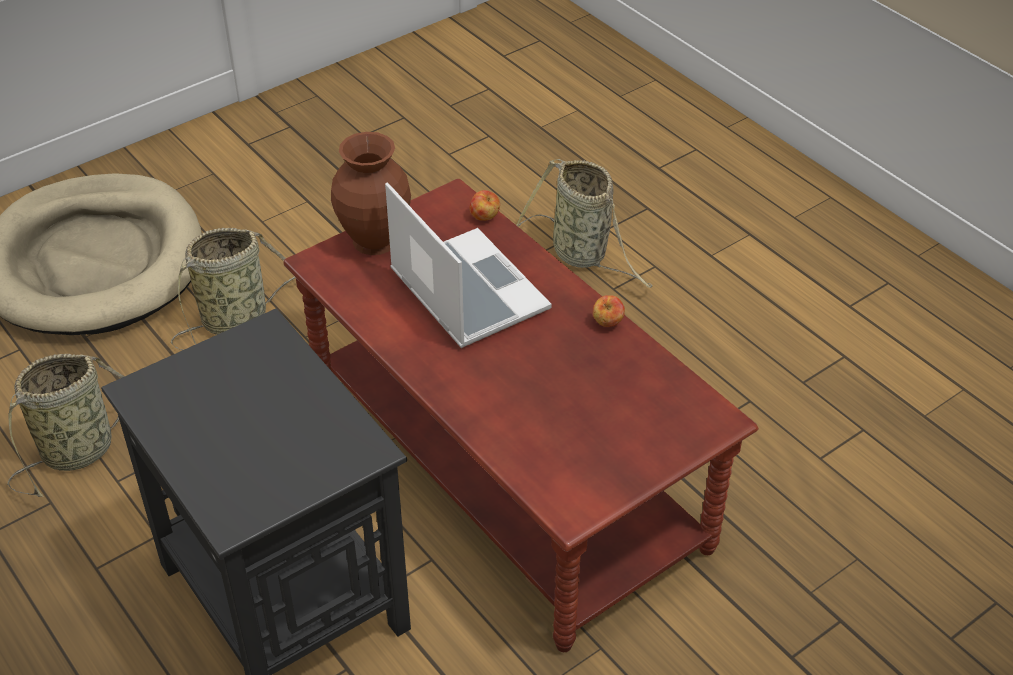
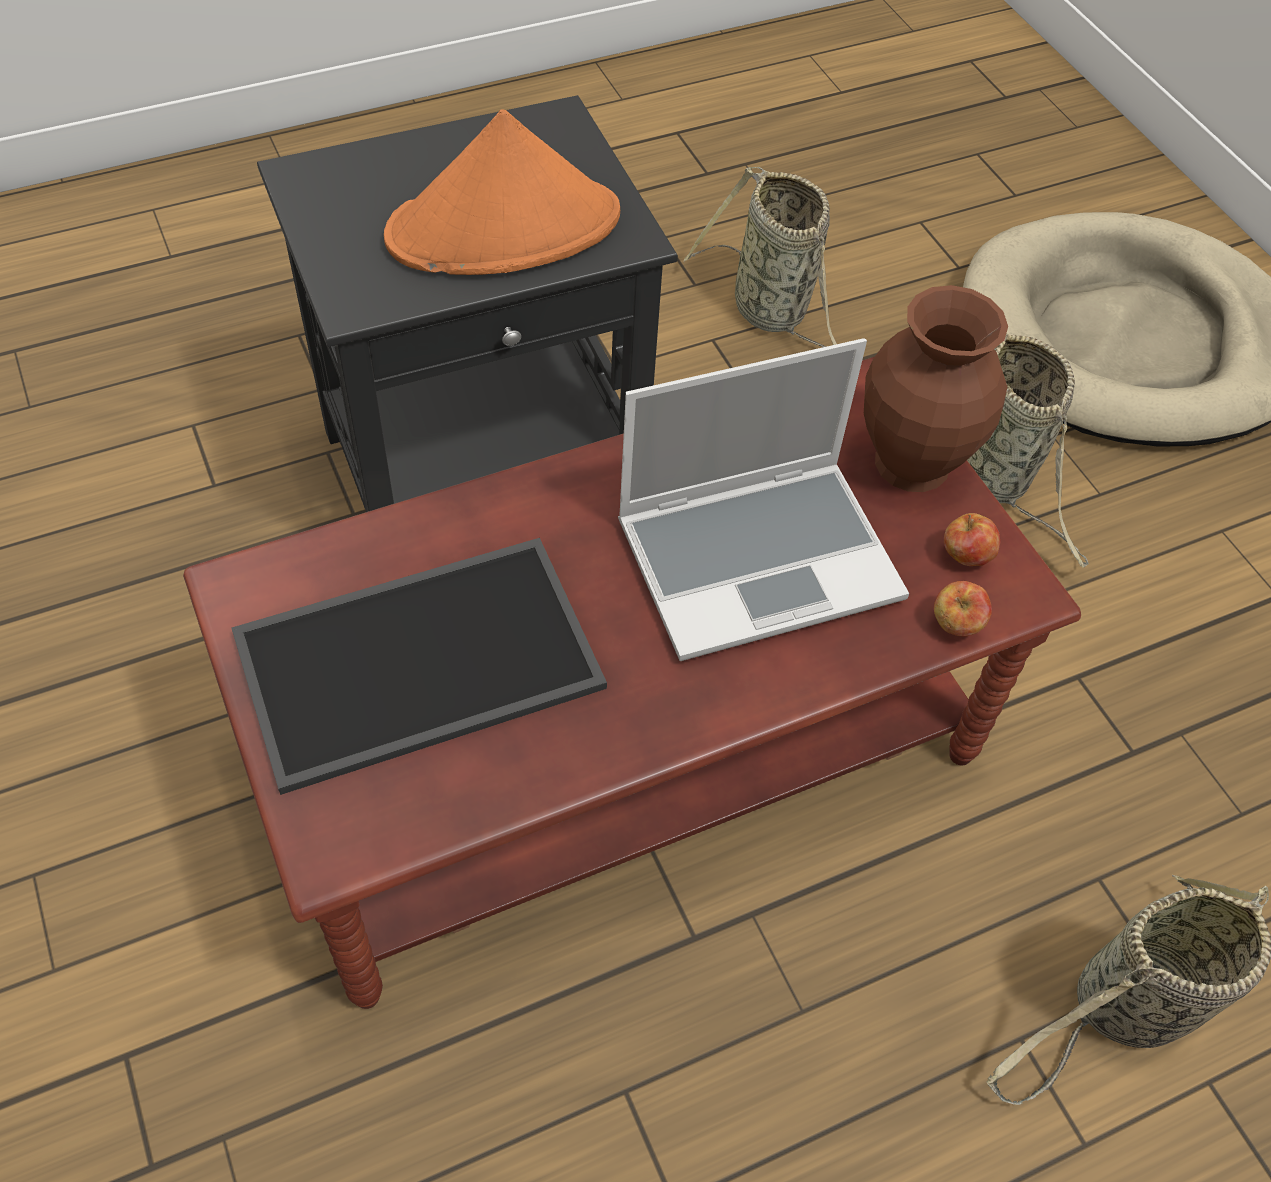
camera: 100 degrees right, 10 degrees up
apple [593,295,625,327] -> apple moved to [944,513,1000,566]
none -> tray [232,538,607,795]
none -> orange hat [384,109,620,275]

